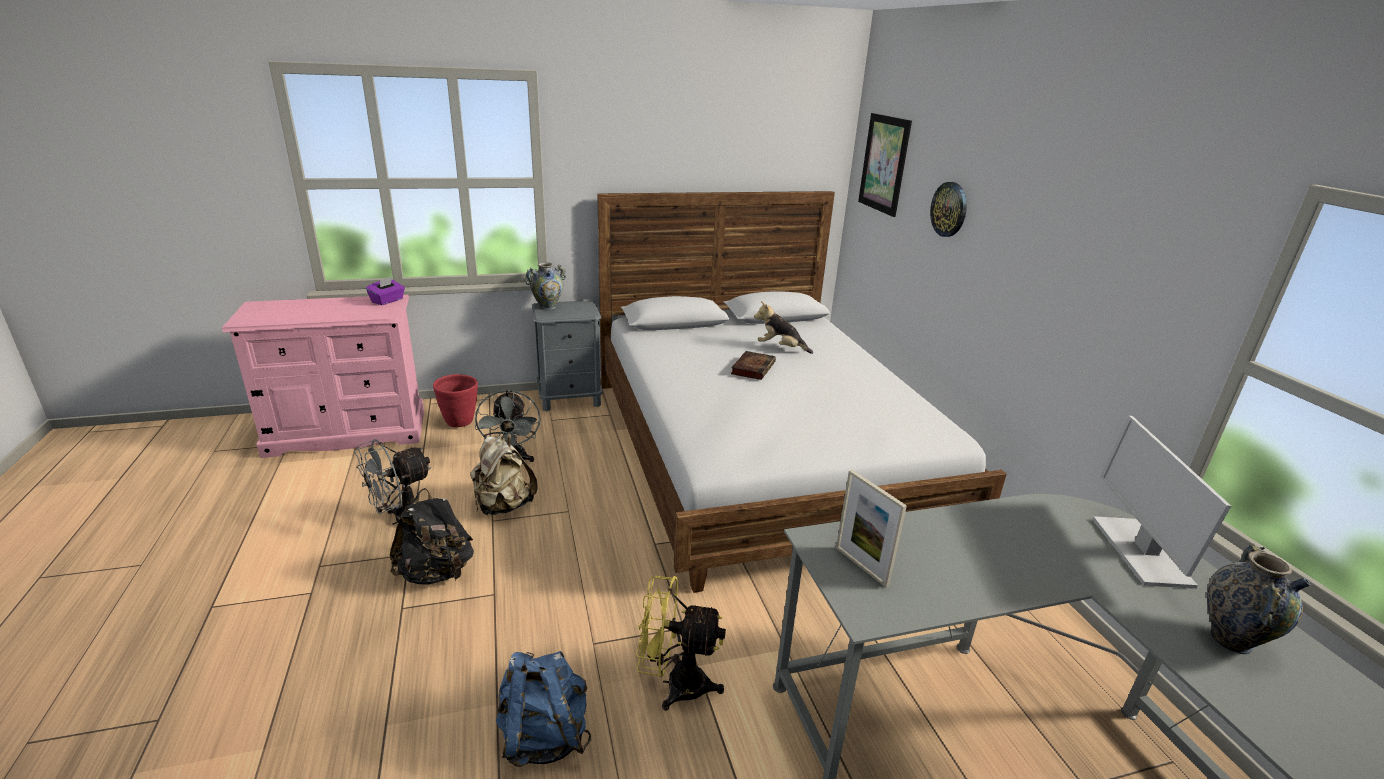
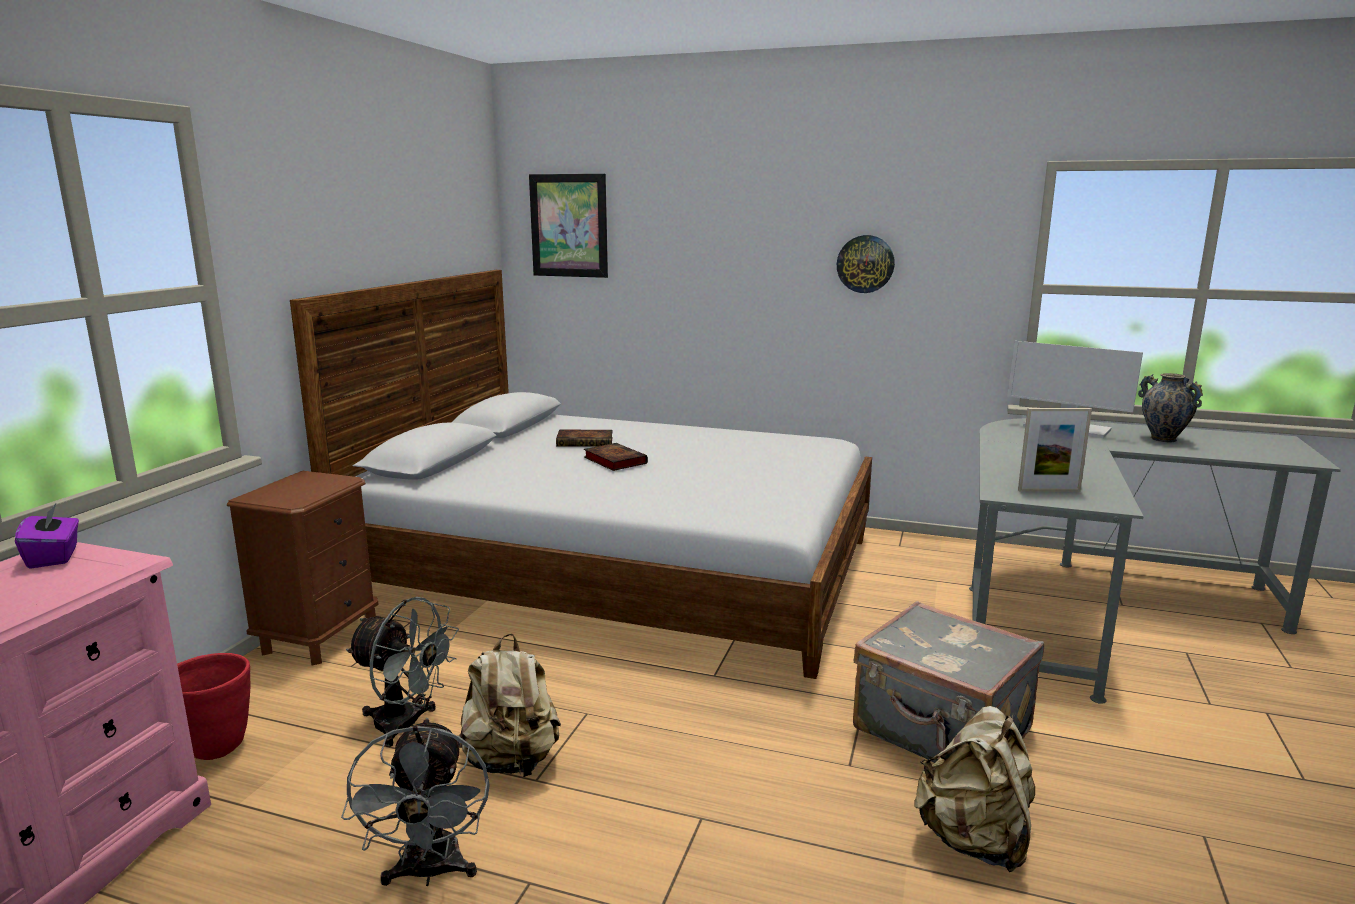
camera: 55 degrees left, 10 degrees down
black backpack [390,488,474,585] -> none
blue backpack [496,651,591,767] -> beige backpack [914,706,1035,873]
vase [525,262,566,310] -> none
grey nightstand [532,300,603,411] -> brown nightstand [227,471,379,665]
yellow fan [636,576,726,711] -> grey suitcase [853,601,1044,763]
plush toy [754,301,813,354] -> book [556,429,613,447]
wall clock [930,182,967,237] -> wall clock moved to [837,235,895,293]

